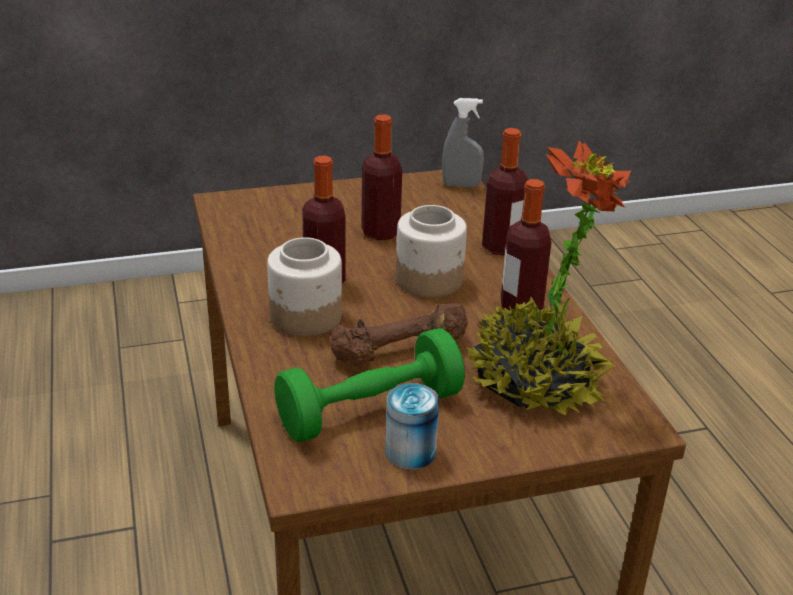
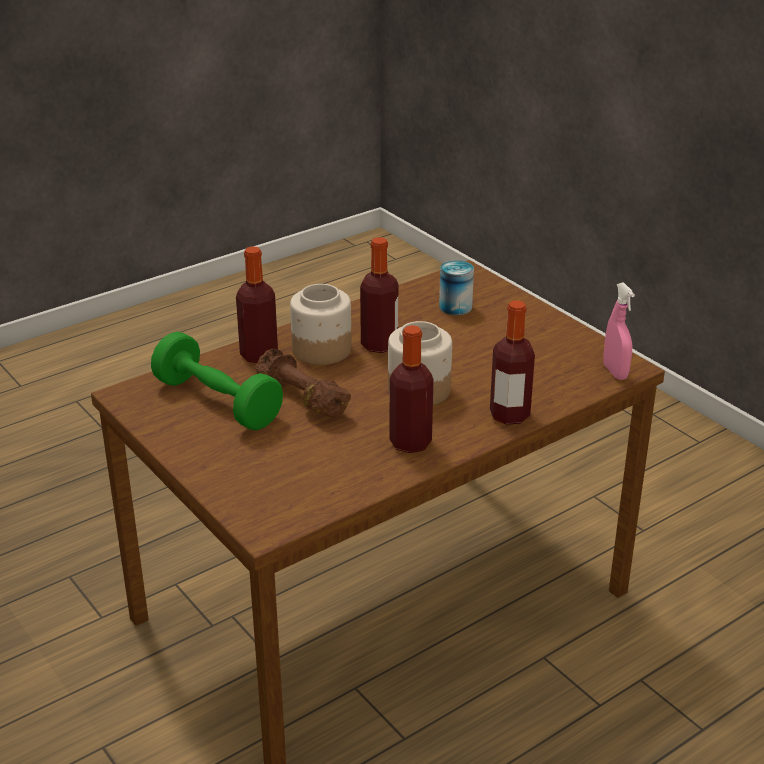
camera: 70 degrees right, 0 degrees up
bottle [362,115,402,240] -> bottle moved to [236,246,278,363]
can [386,383,439,470] -> can moved to [439,260,474,315]
grey spray bottle [442,98,484,188] -> pink spray bottle [603,282,635,380]
potted plant [466,140,631,415] -> none

